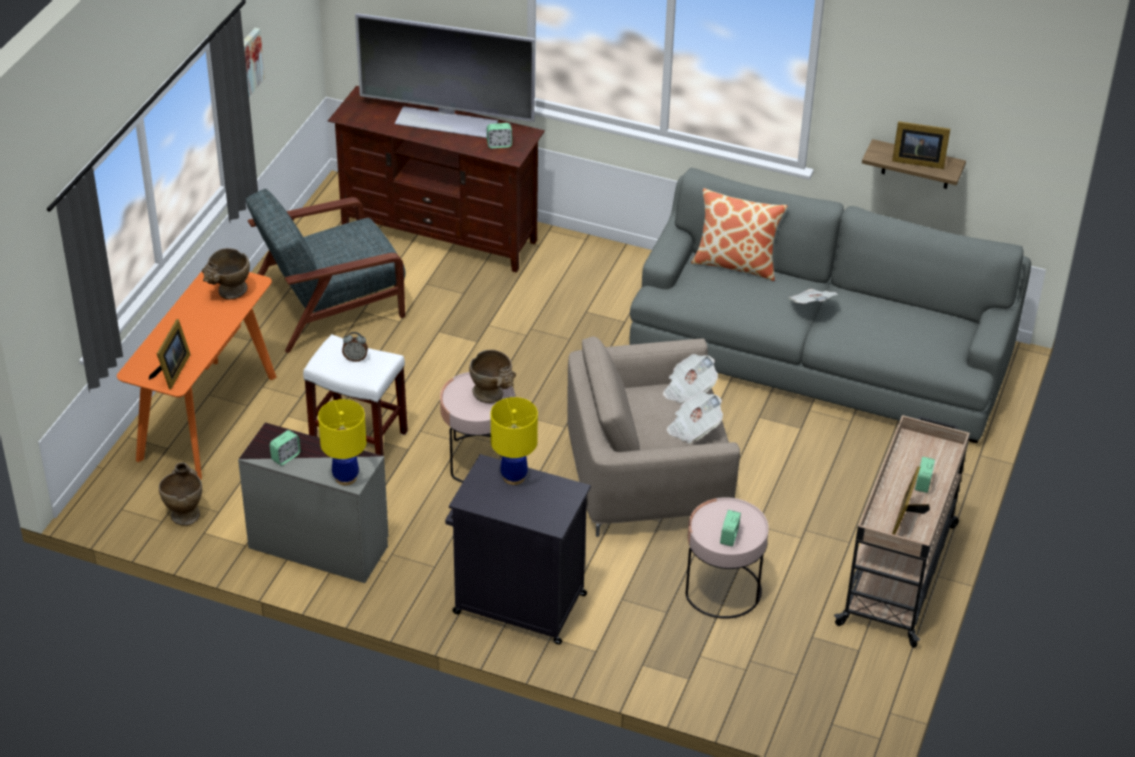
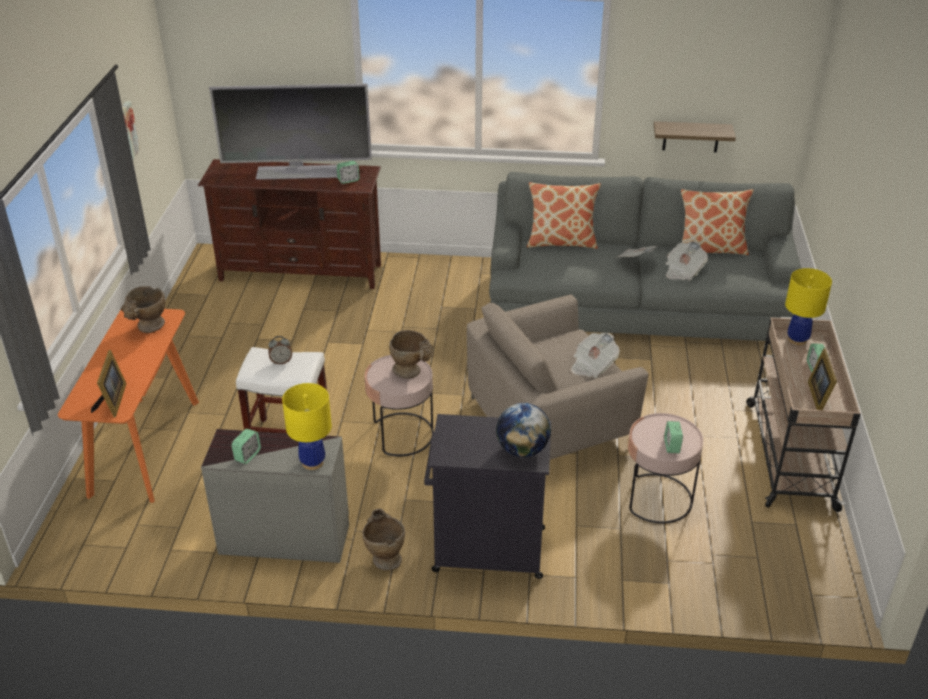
camera: 15 degrees left, 5 degrees down
beige vase [159,462,202,525] -> beige vase moved to [362,509,405,571]
grey armchair [246,189,405,353] -> none
yellow table lamp [491,397,538,485] -> yellow table lamp moved to [785,268,832,345]
newspaper [663,354,718,404] -> newspaper moved to [666,241,708,281]
picture frame [892,121,950,169] -> none
none -> globe [496,403,551,457]
none -> pillow [681,189,754,255]

